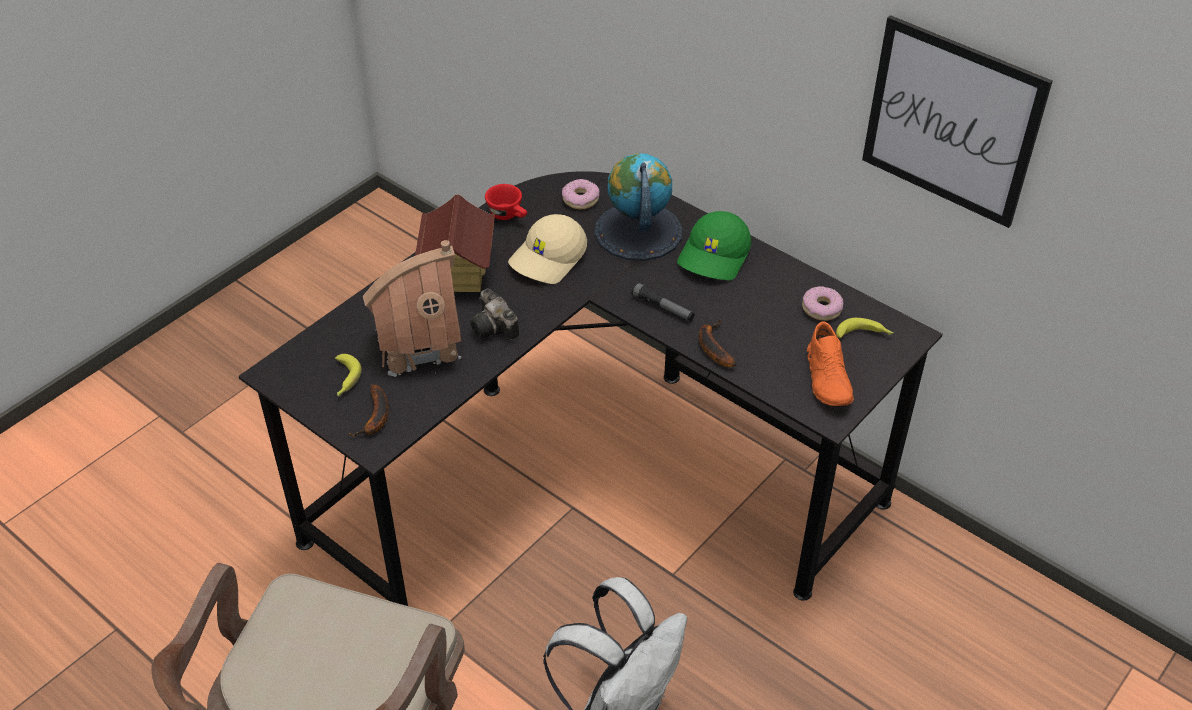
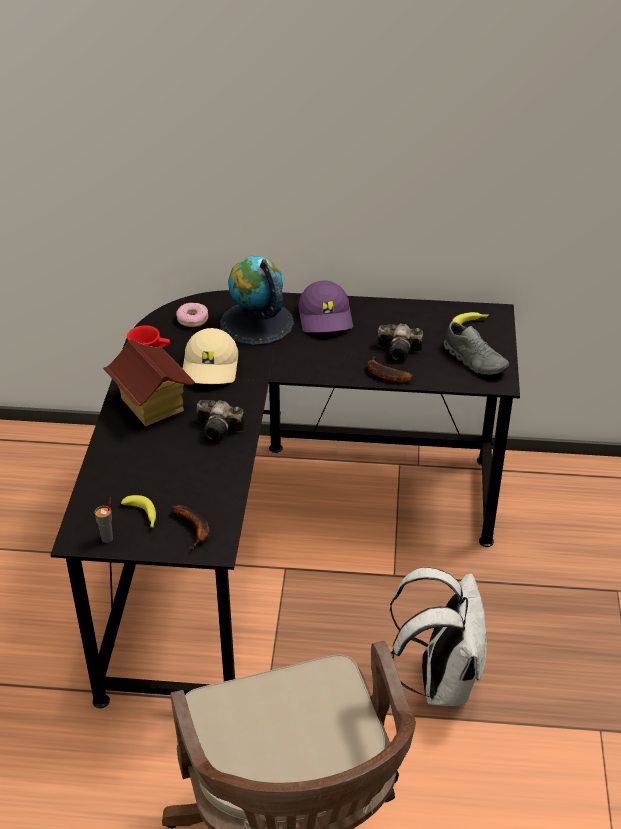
camera: 35 degrees left, 5 degrees down
toy house [363,240,462,377] -> none
flashlight [631,282,694,321] -> none
green cap [677,211,751,280] -> purple cap [299,280,353,333]
donut [802,286,843,321] -> none
orange shoe [807,321,854,406] -> grey shoe [444,321,509,375]
picture [862,15,1053,228] -> none
none -> grey cup [94,497,113,543]
none -> camera [377,323,423,361]

